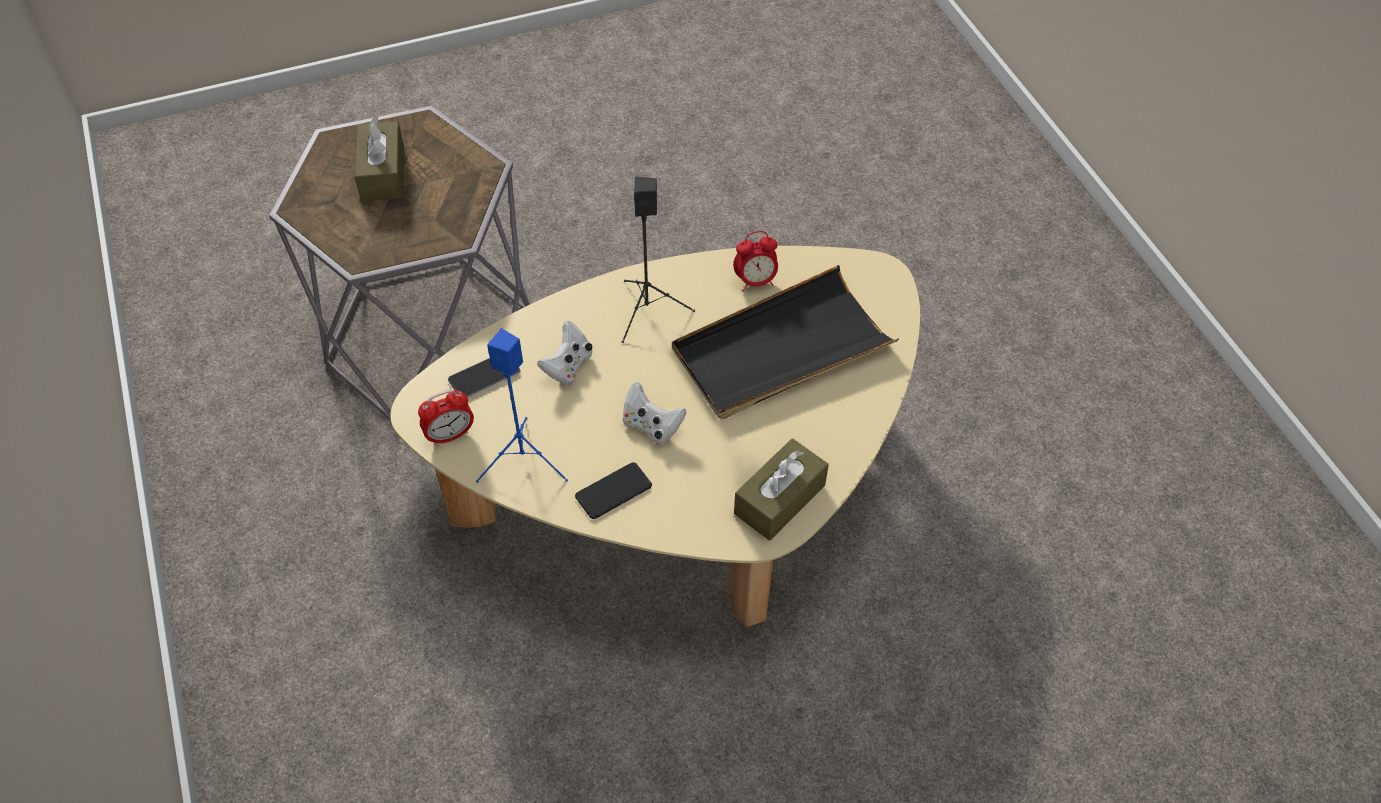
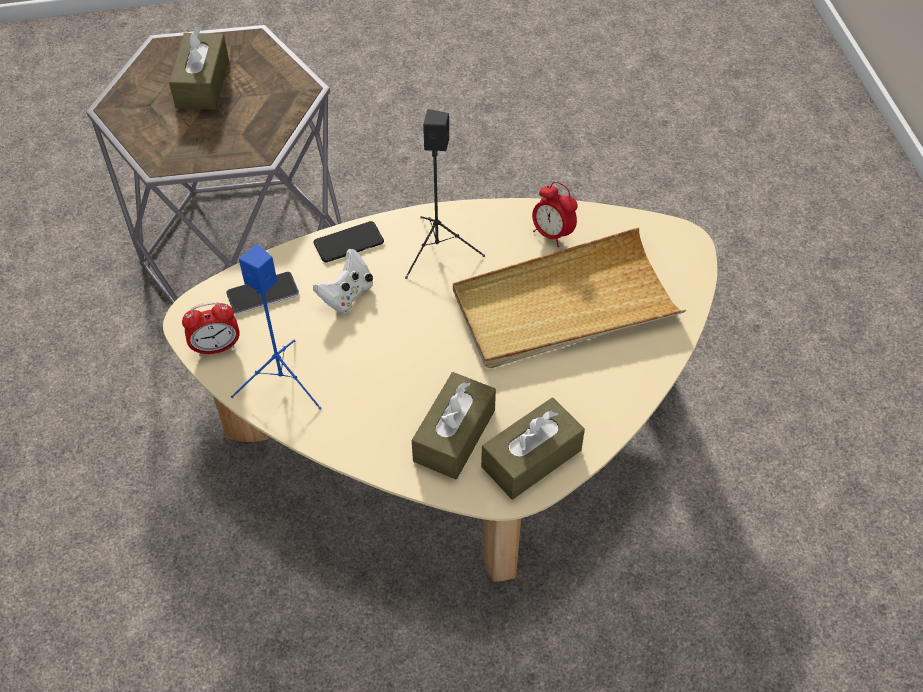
camera: 10 degrees right, 0 degrees up
phone [575,462,652,519] -> phone moved to [314,221,384,262]
white game controller [623,382,687,444] -> none
black tray [672,265,899,419] -> beige tray [453,227,686,368]
alarm clock [733,231,778,291] -> alarm clock turned 45 degrees clockwise [532,182,578,247]
none -> brown tissue box [412,372,496,479]

